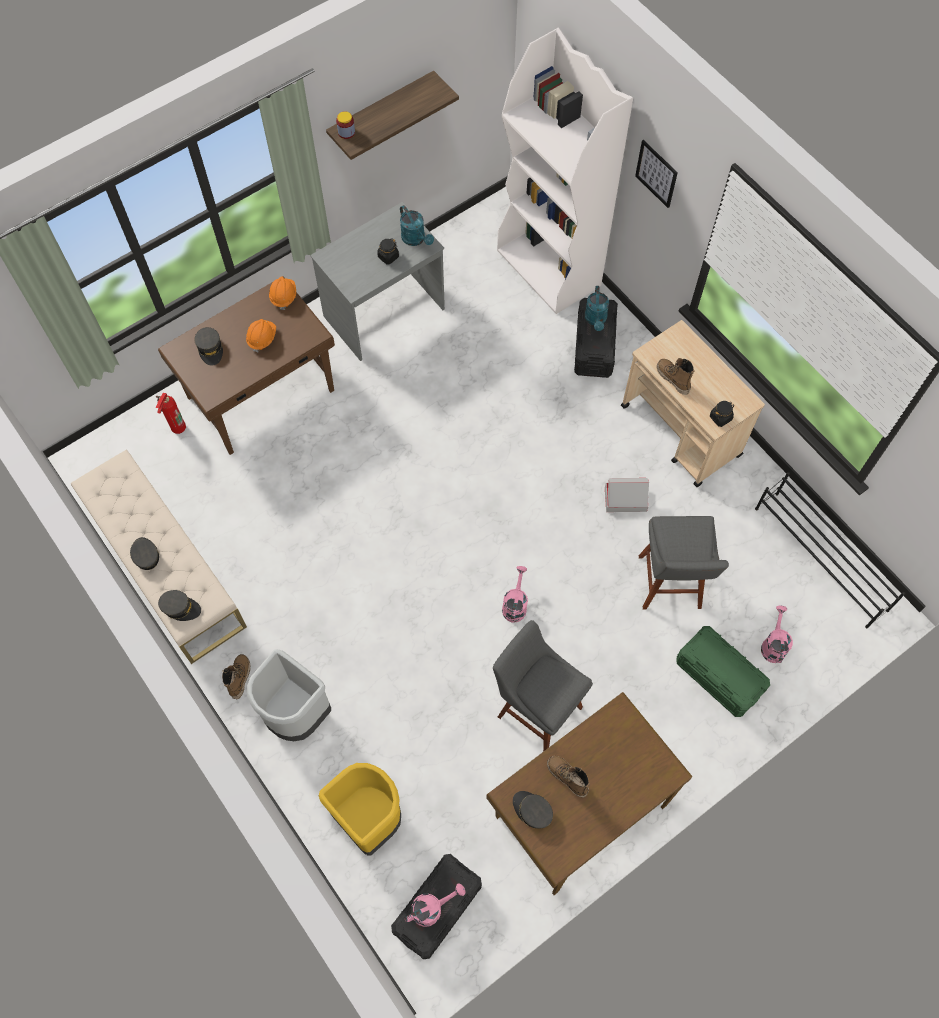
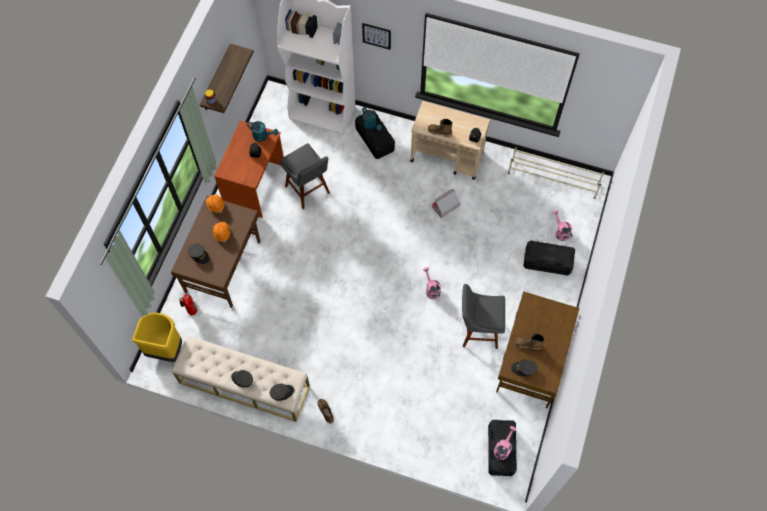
camera: 35 degrees left, 0 degrees up
grey trash can [247,649,331,741] -> none
grey desk [310,202,445,361] -> brown desk [214,121,284,218]
yellow trash can [319,763,401,856] -> yellow trash can moved to [132,313,182,362]
grey stool [639,516,729,610] -> grey stool moved to [280,143,330,209]
green storage box [676,626,770,717] -> black storage box [523,241,575,276]
black shoe rack [755,472,905,628] -> beige shoe rack [508,146,605,198]

